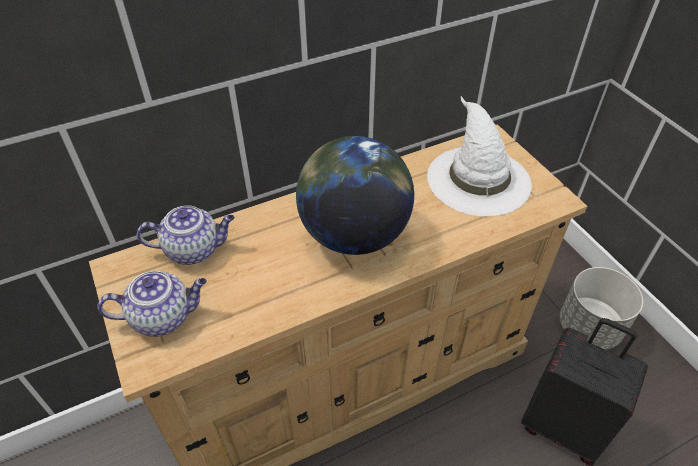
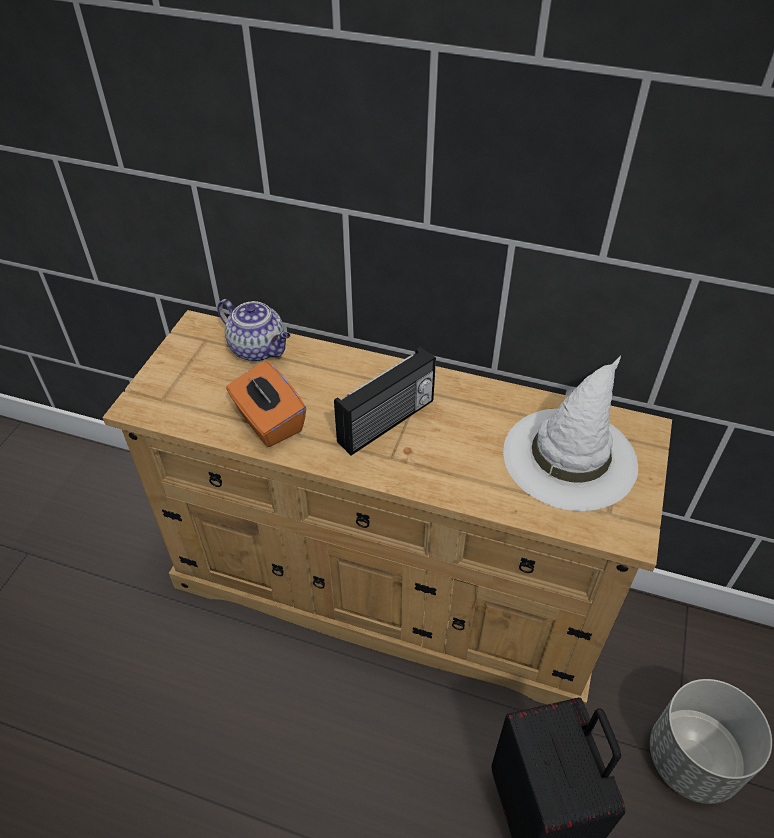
camera: 45 degrees right, 0 degrees up
teapot [98,271,207,337] -> none
globe [296,136,414,255] -> radio [334,347,436,455]
none -> orange tissue box [226,361,306,447]

